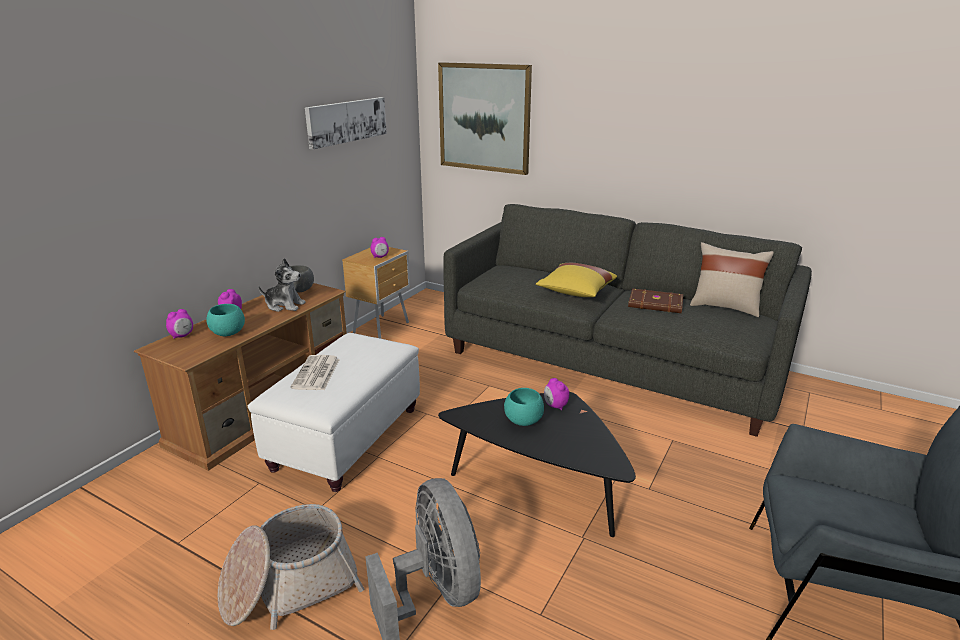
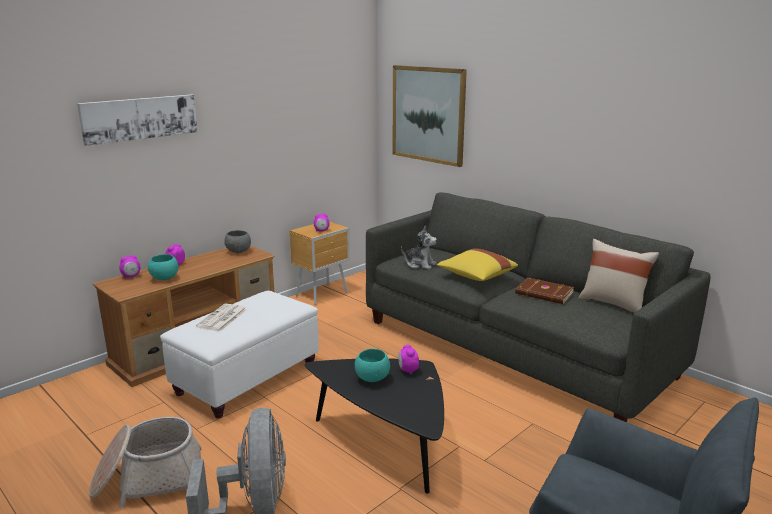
camera: 15 degrees right, 5 degrees down
plush toy [258,258,306,312] -> plush toy moved to [401,226,437,269]
picture [305,97,387,149] -> picture moved to [77,95,197,146]

